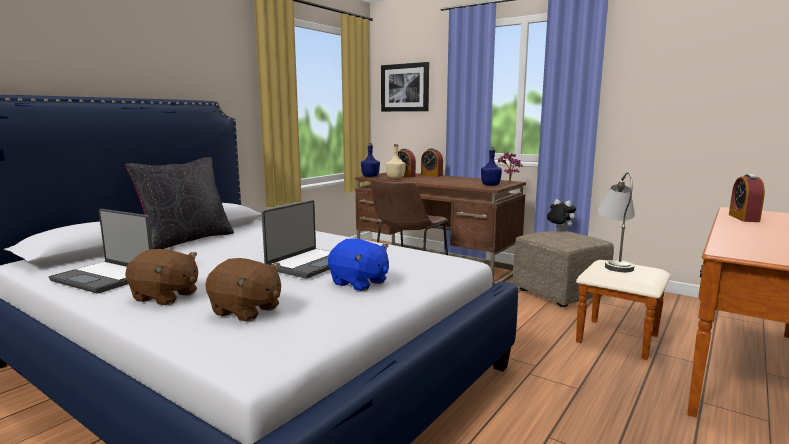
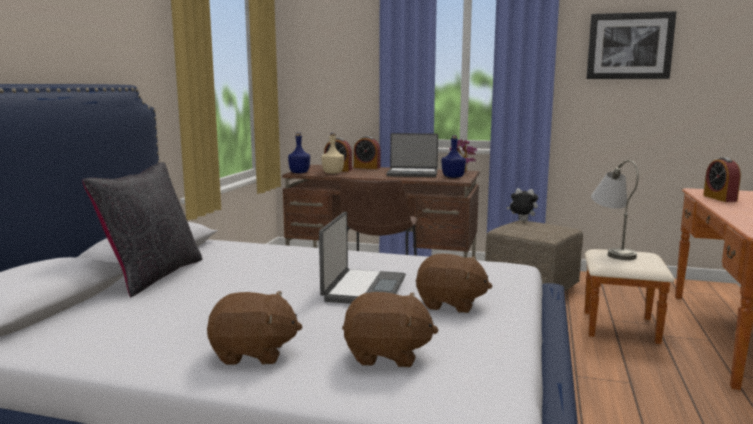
camera: 20 degrees left, 0 degrees up
laptop [49,209,153,293] -> laptop moved to [386,133,438,177]
blue plush toy [328,239,389,291] -> brown plush toy [416,254,492,313]
picture [381,62,429,112] -> picture moved to [586,11,676,79]

